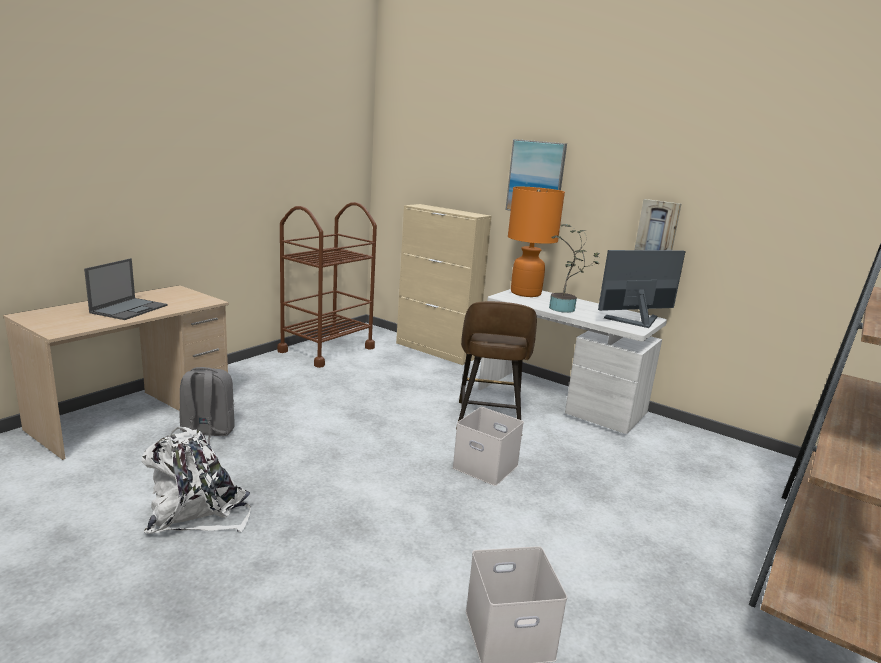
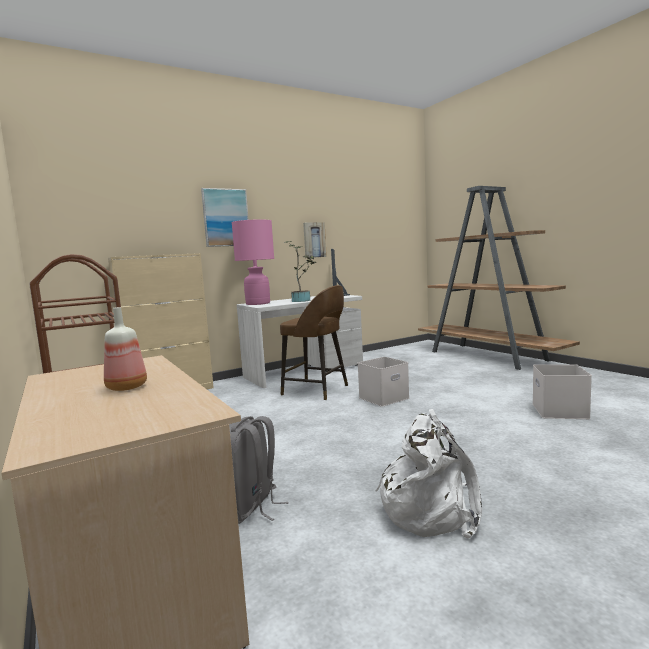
camera: 65 degrees left, 10 degrees down
laptop [84,258,167,320] -> bottle [104,307,147,391]
orange table lamp [508,187,565,297] -> pink table lamp [232,219,274,305]

